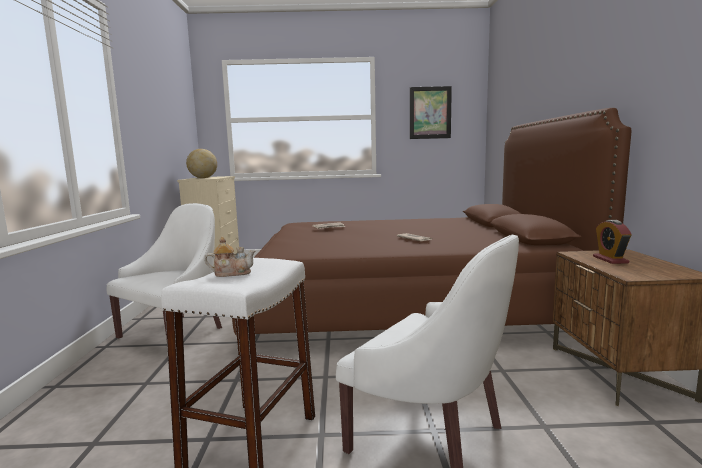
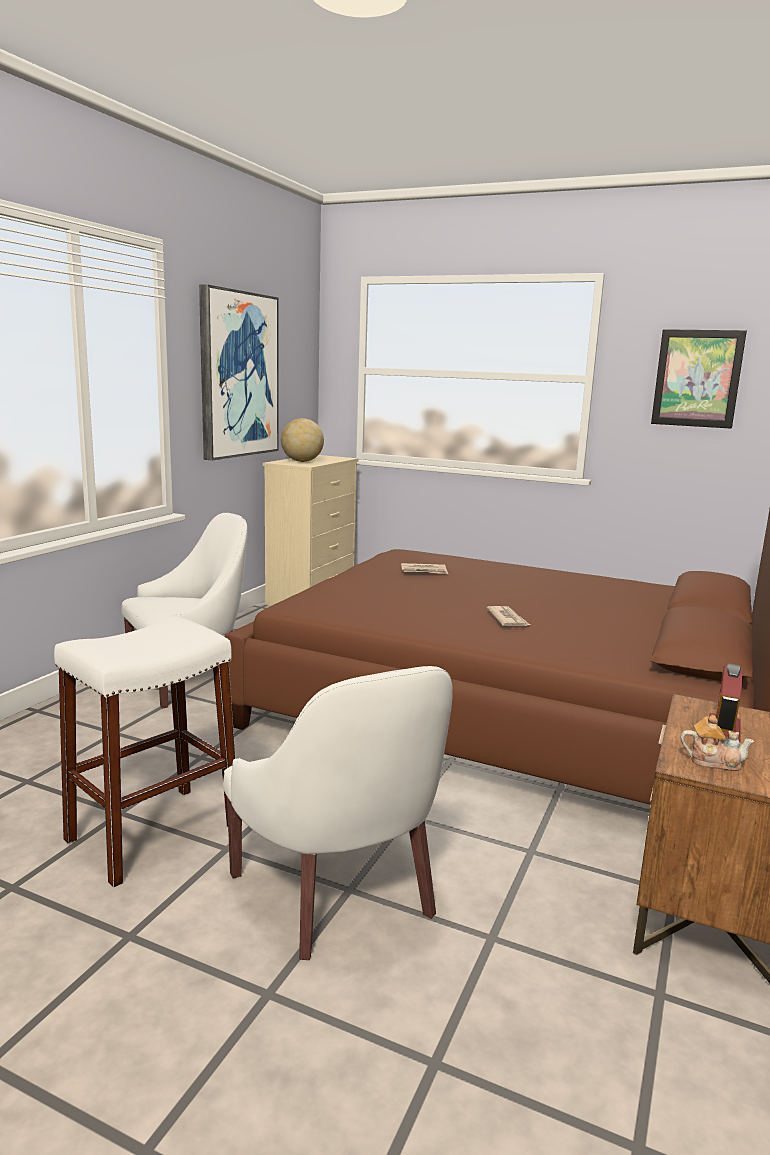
camera: 25 degrees right, 5 degrees up
teapot [204,237,255,277] -> teapot moved to [681,715,755,771]
none -> picture [199,285,279,460]

